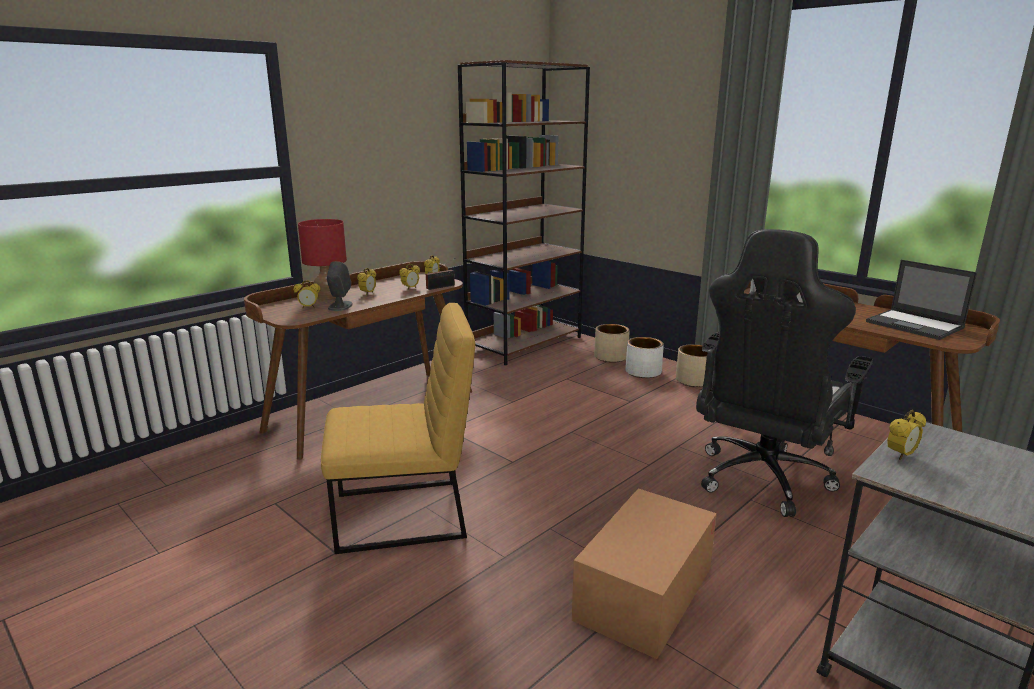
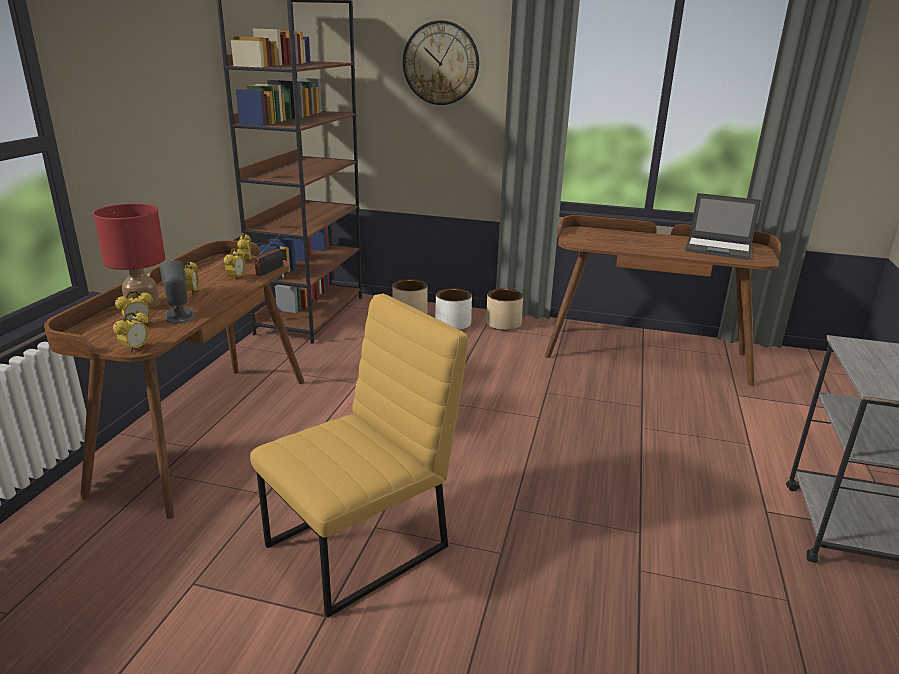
camera: 30 degrees left, 5 degrees up
cardboard box [572,488,717,659] -> none
black office chair [696,229,873,517] -> none
alarm clock [887,410,926,460] -> alarm clock moved to [113,312,149,353]
none -> wall clock [403,20,479,105]

